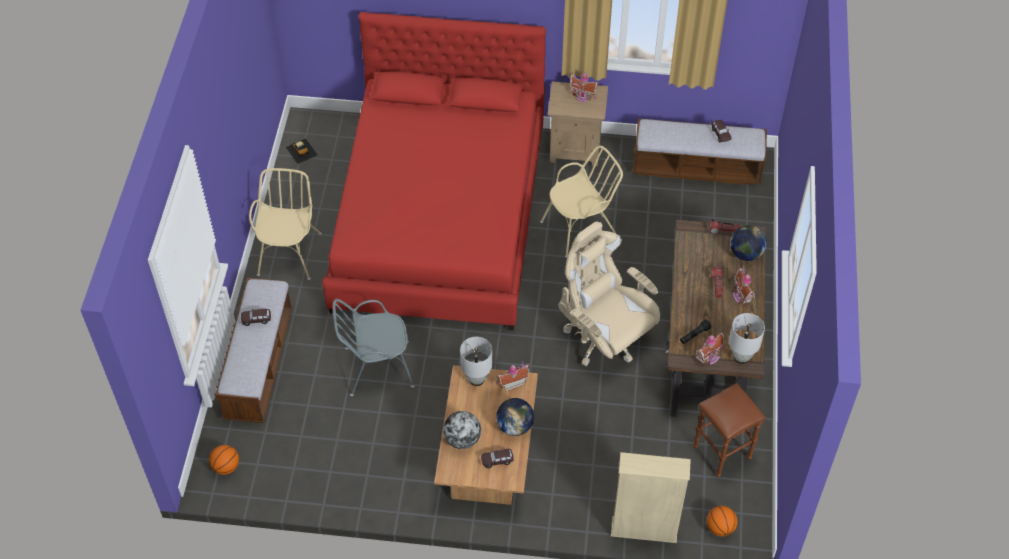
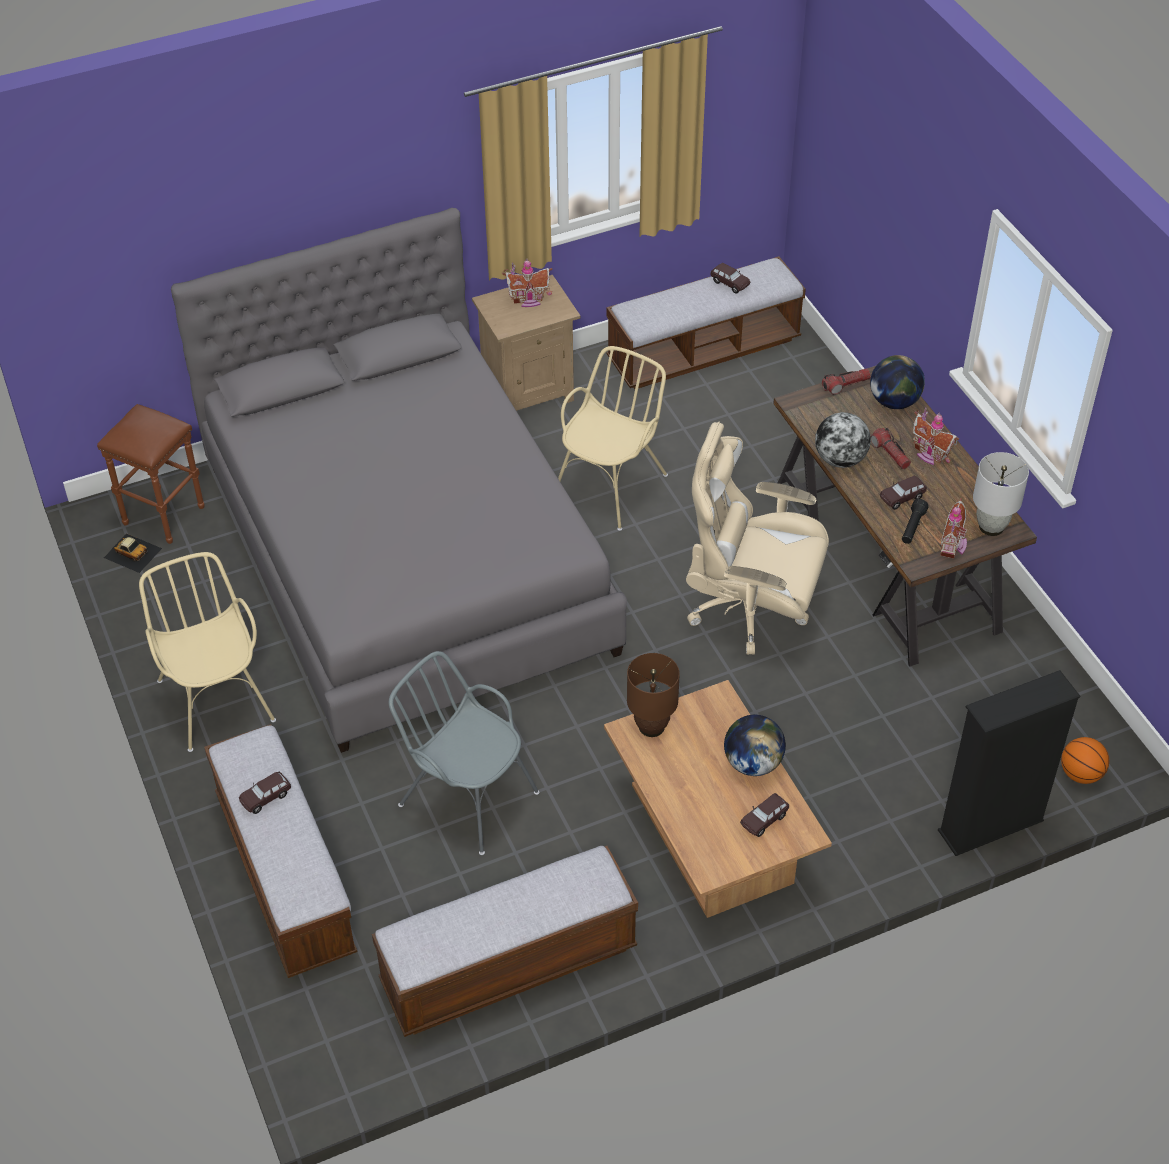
camera: 30 degrees left, 5 degrees down
basketball [209,445,239,475] -> none
red bed [322,12,546,330] -> grey bed [171,208,627,753]
grey chair [333,299,415,396] -> grey chair turned 75 degrees clockwise [389,651,540,855]
globe [443,411,481,449] -> globe moved to [815,412,871,468]
white table lamp [460,337,492,386] -> brown table lamp [627,653,680,737]
toy house [496,362,530,391] -> none
beige bookcase [611,452,691,543] -> black bookcase [938,670,1080,856]
brown stool [693,383,766,477] -> brown stool moved to [97,404,205,544]
none -> bench [372,846,638,1037]
none -> brown toy car [880,476,927,510]

